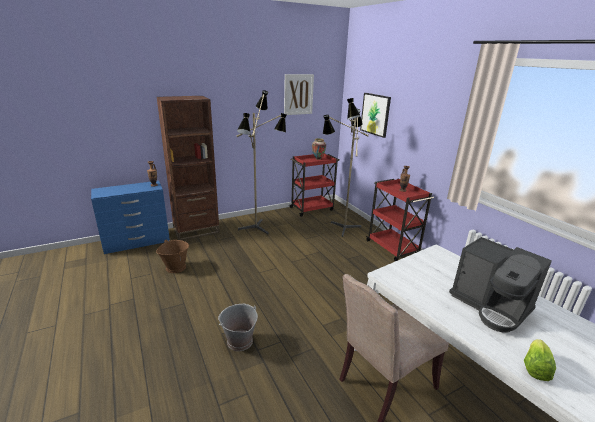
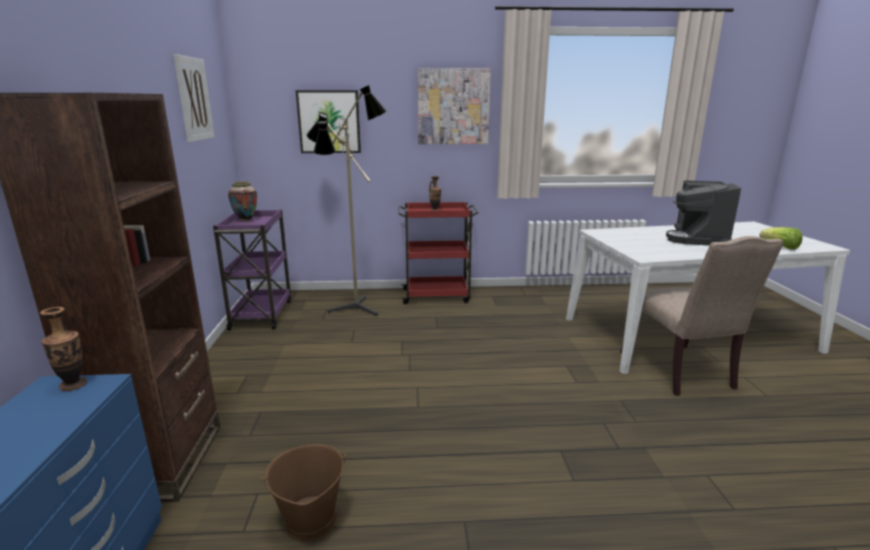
camera: 65 degrees left, 5 degrees down
grey bucket [218,304,258,351] -> none
floor lamp [236,90,287,235] -> none
red cart [289,153,340,217] -> purple cart [213,209,291,330]
coffee machine [449,237,552,333] -> coffee machine turned 120 degrees clockwise [666,180,741,246]
none -> picture [418,68,491,144]

